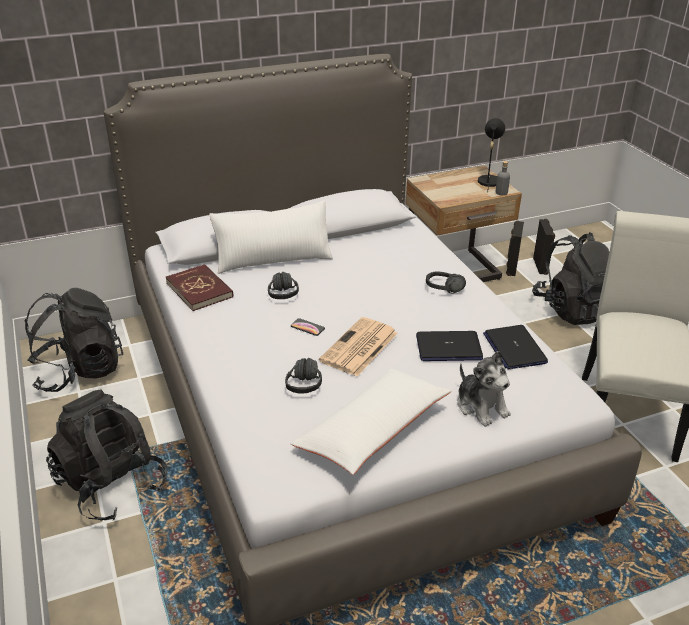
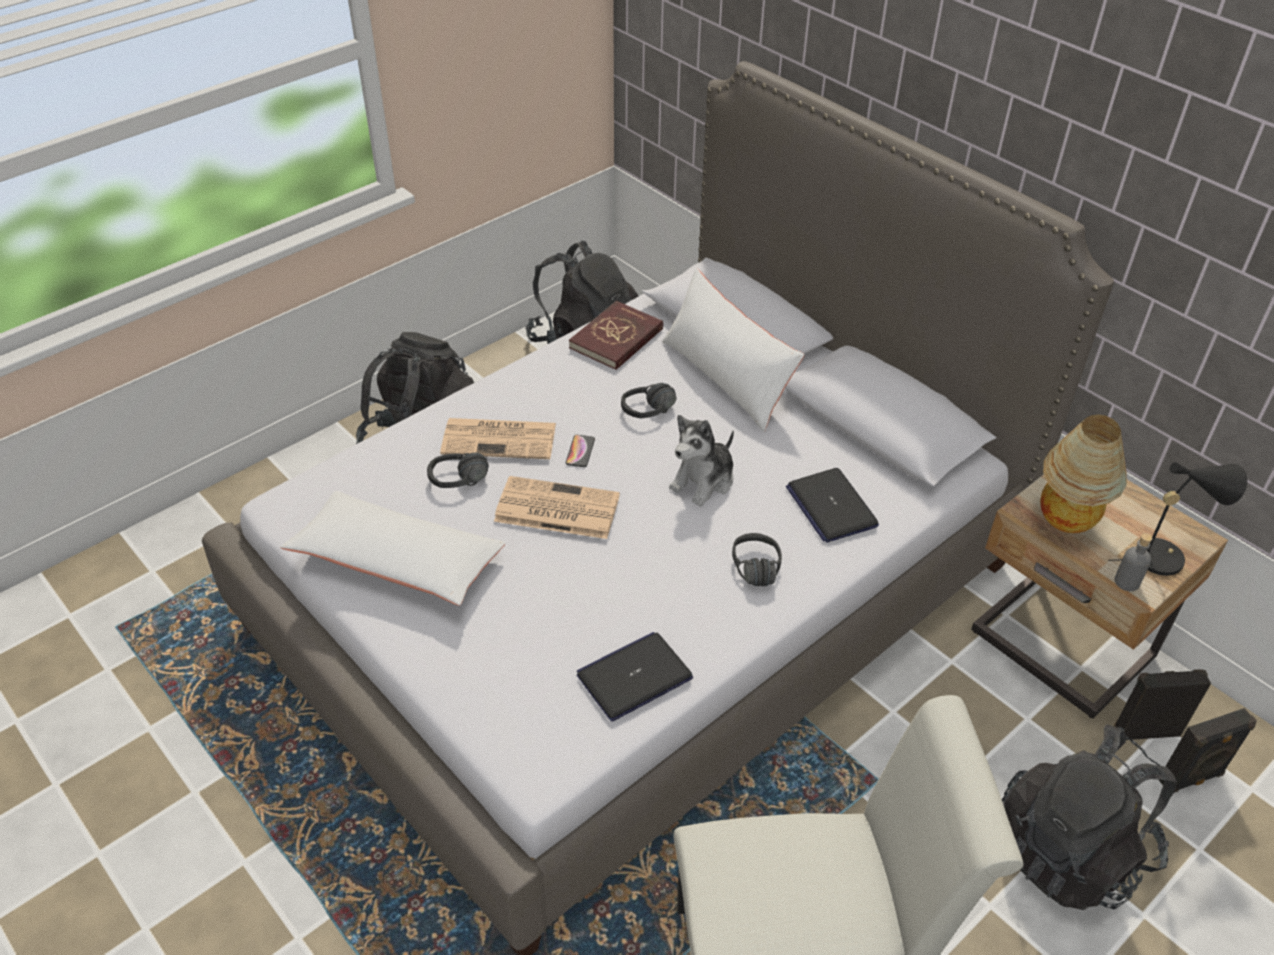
camera: 70 degrees right, 10 degrees up
laptop [416,331,483,361] -> laptop moved to [786,468,879,543]
plush toy [458,351,511,427] -> plush toy moved to [669,415,734,506]
none -> newspaper [440,418,556,459]
none -> table lamp [1040,414,1127,533]

